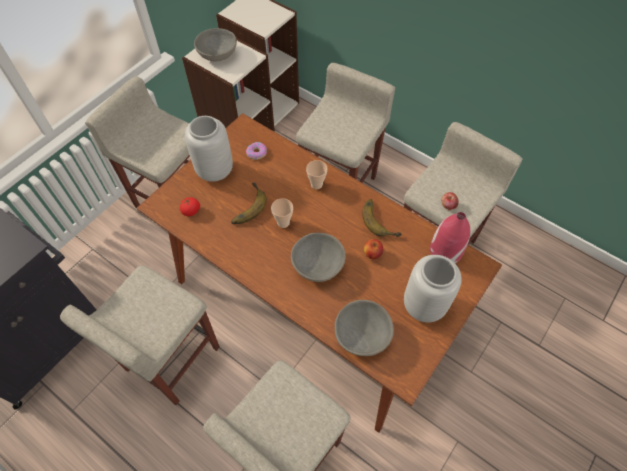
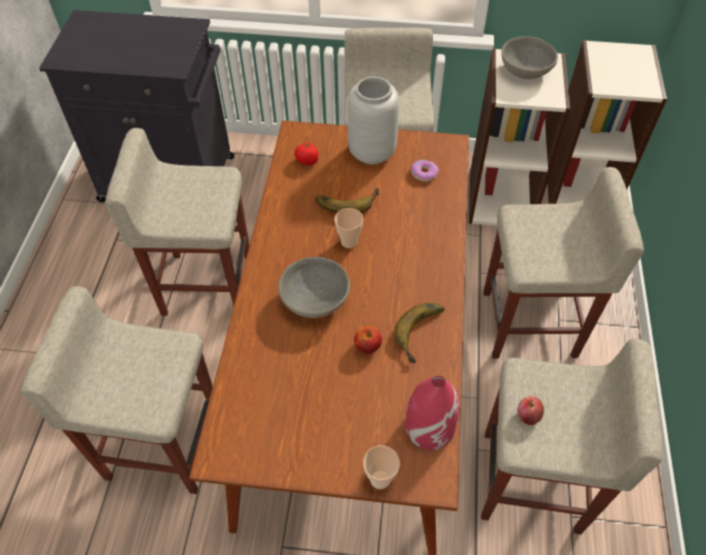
camera: 60 degrees right, 5 degrees down
cup [306,160,327,189] -> cup moved to [363,445,400,489]
grey bowl [335,300,394,356] -> none
grey vase [404,255,462,322] -> none

